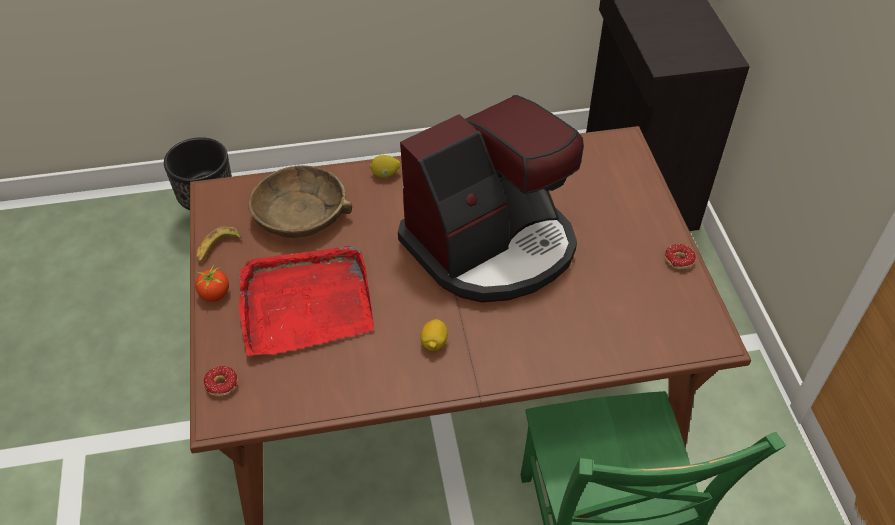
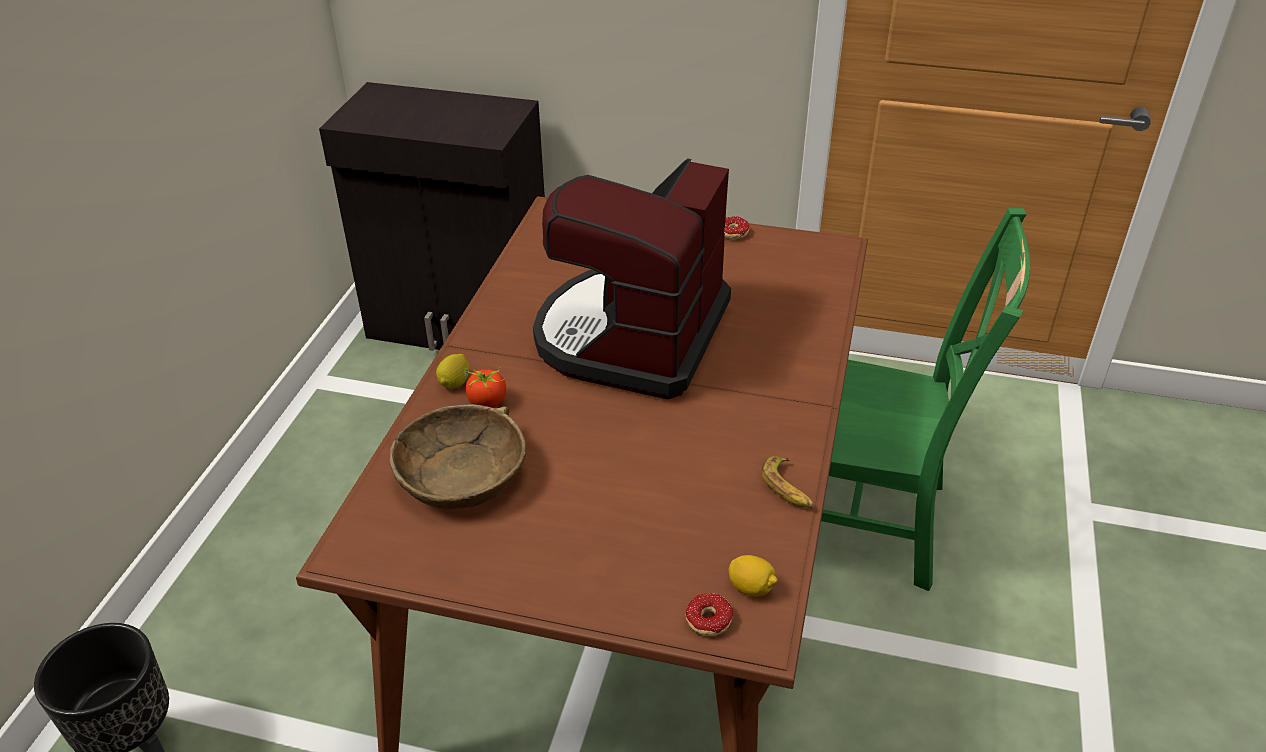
camera: 65 degrees left, 10 degrees down
tomato [195,264,229,302] -> tomato moved to [466,370,506,408]
banana [196,226,242,263] -> banana moved to [761,456,814,508]
red tray [239,246,374,356] -> none
coffee machine [398,95,584,303] -> coffee machine turned 150 degrees counterclockwise [533,158,731,399]
lemon [420,319,448,351] -> lemon moved to [728,555,778,597]

